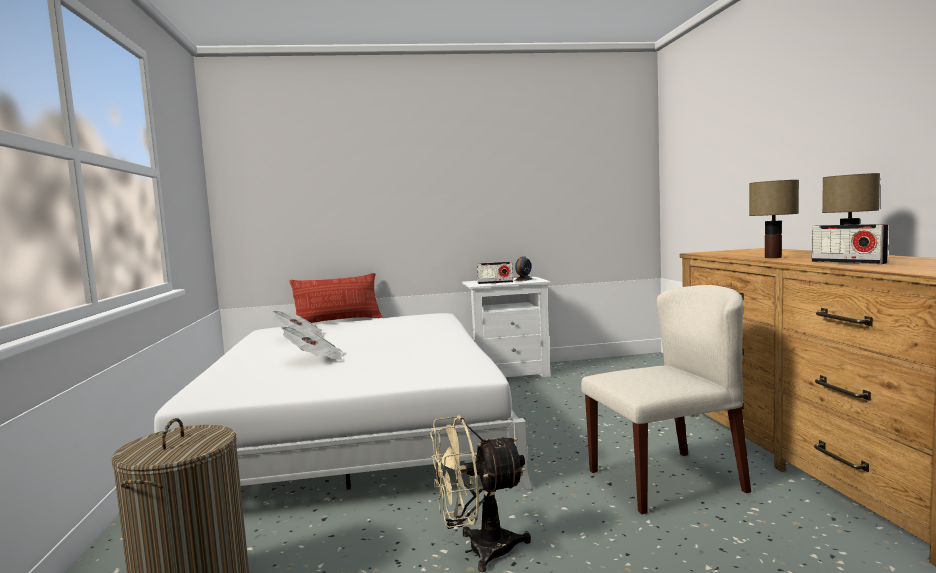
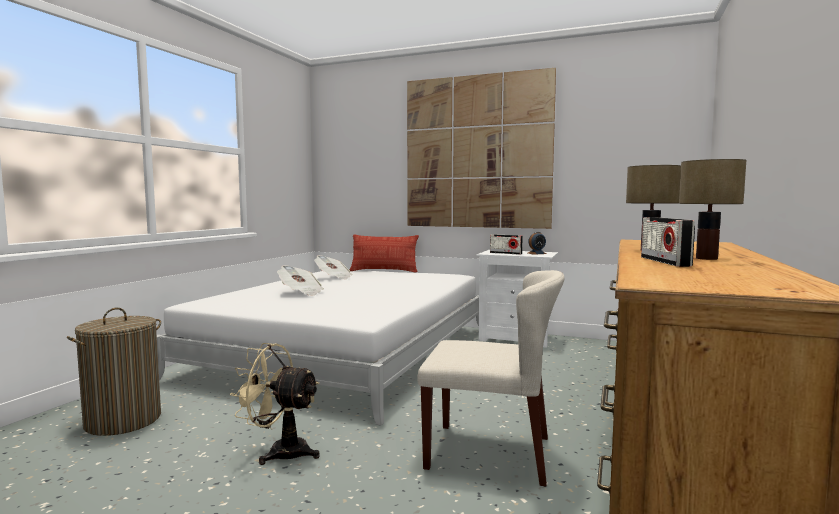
camera: 30 degrees right, 0 degrees up
none -> picture [407,68,556,229]

